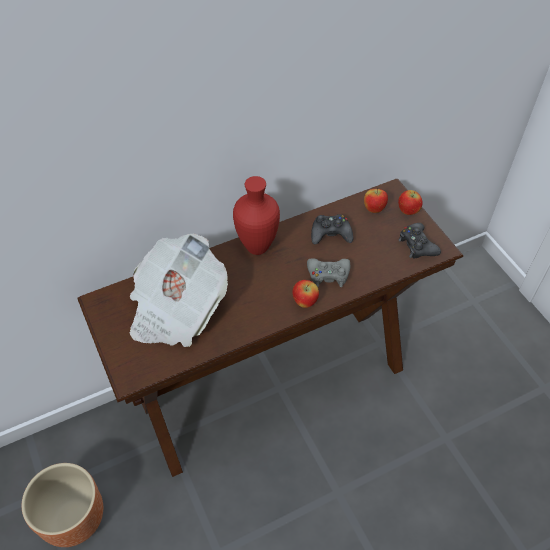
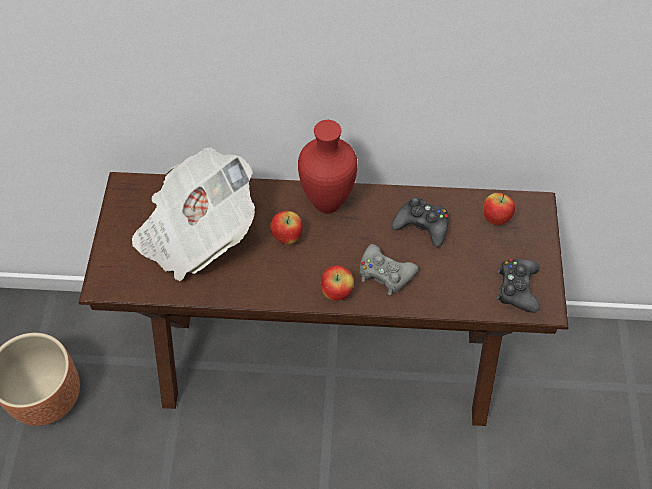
camera: 30 degrees right, 5 degrees up
apple [398,190,423,215] -> apple moved to [270,211,303,244]

